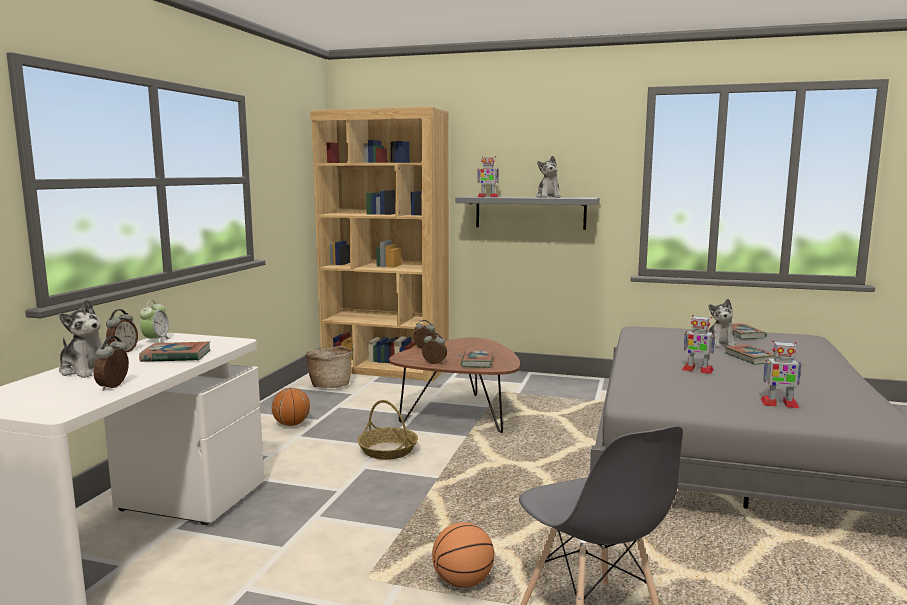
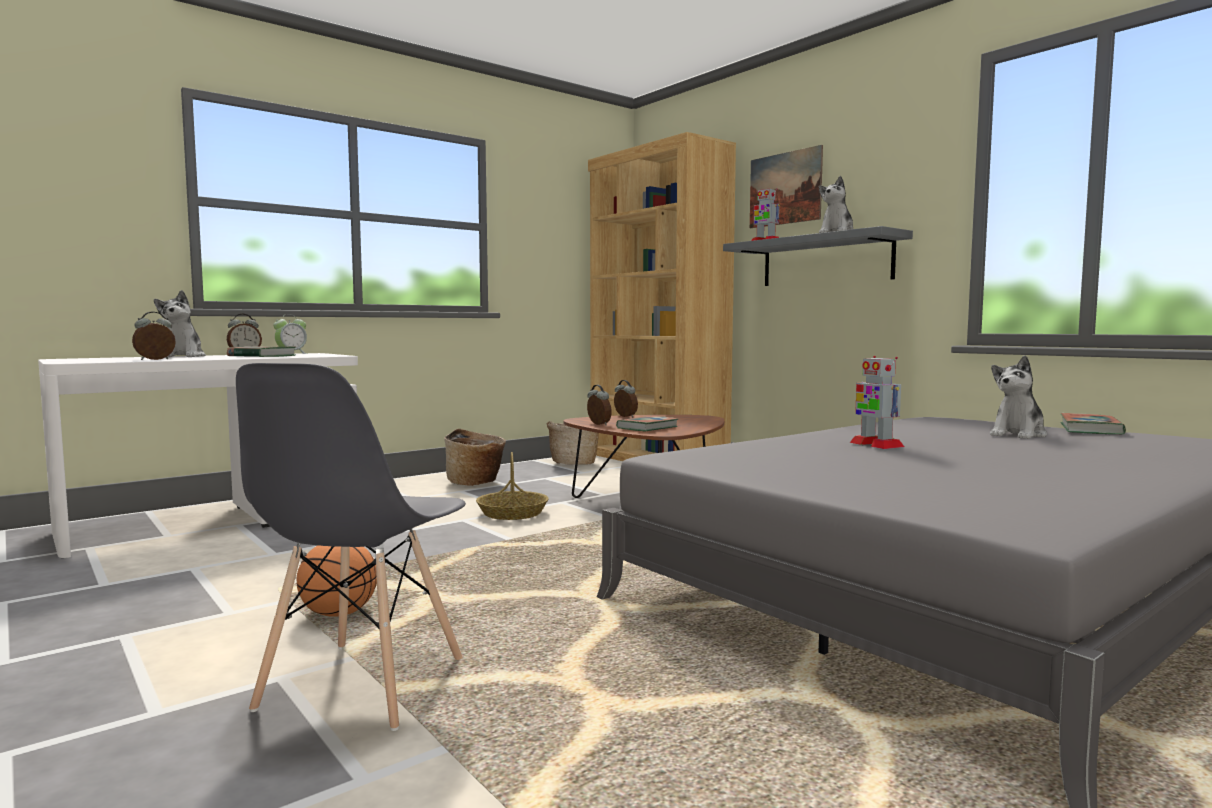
camera: 35 degrees right, 5 degrees down
basketball [272,388,310,426] -> basket [444,429,506,486]
book [724,345,774,365] -> none
toy robot [761,341,802,408] -> none
none -> picture [750,145,823,228]

